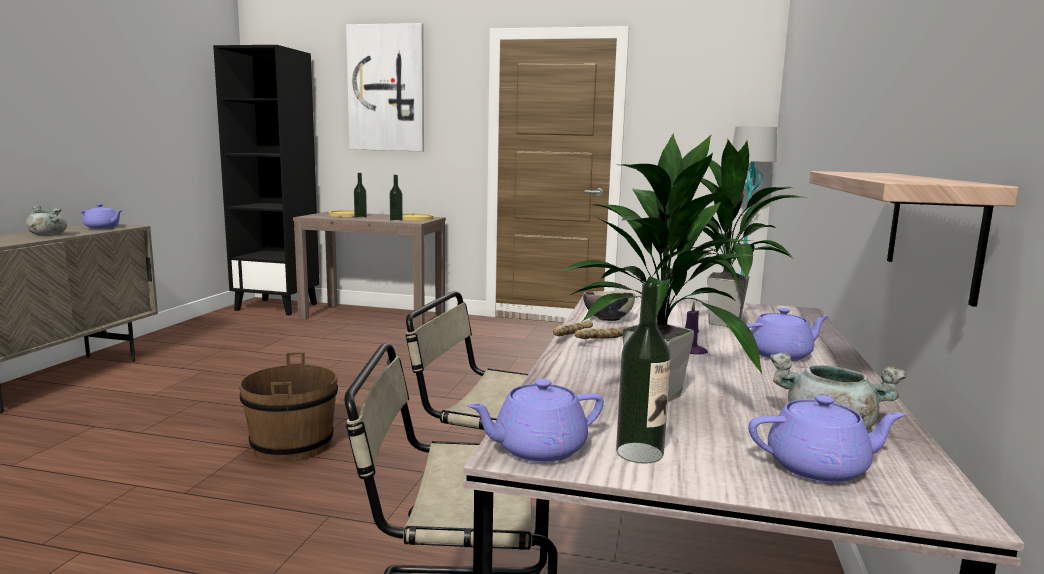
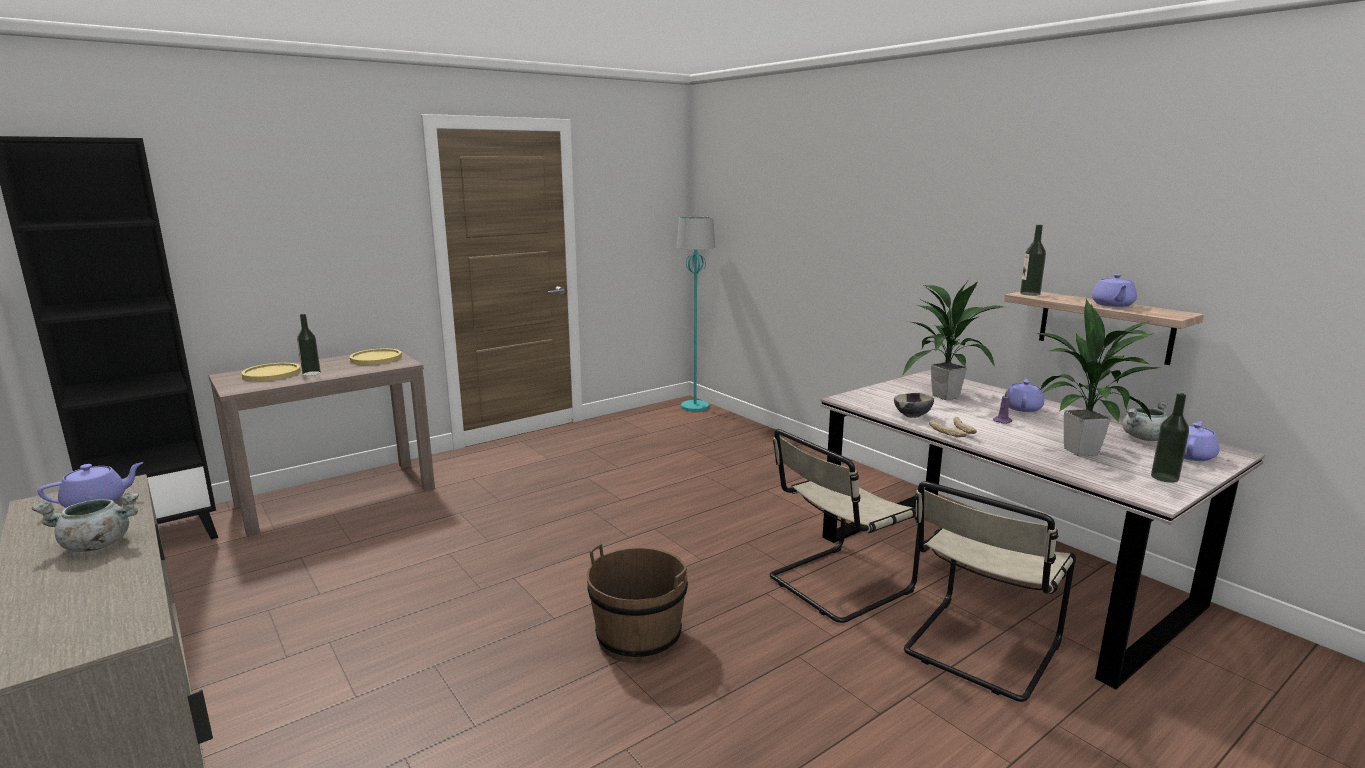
camera: 50 degrees left, 5 degrees up
picture [346,23,424,152] -> none
bottle [390,175,403,222] -> bottle moved to [1020,225,1046,296]
purple teapot [467,379,604,463] -> purple teapot moved to [1092,274,1137,307]

